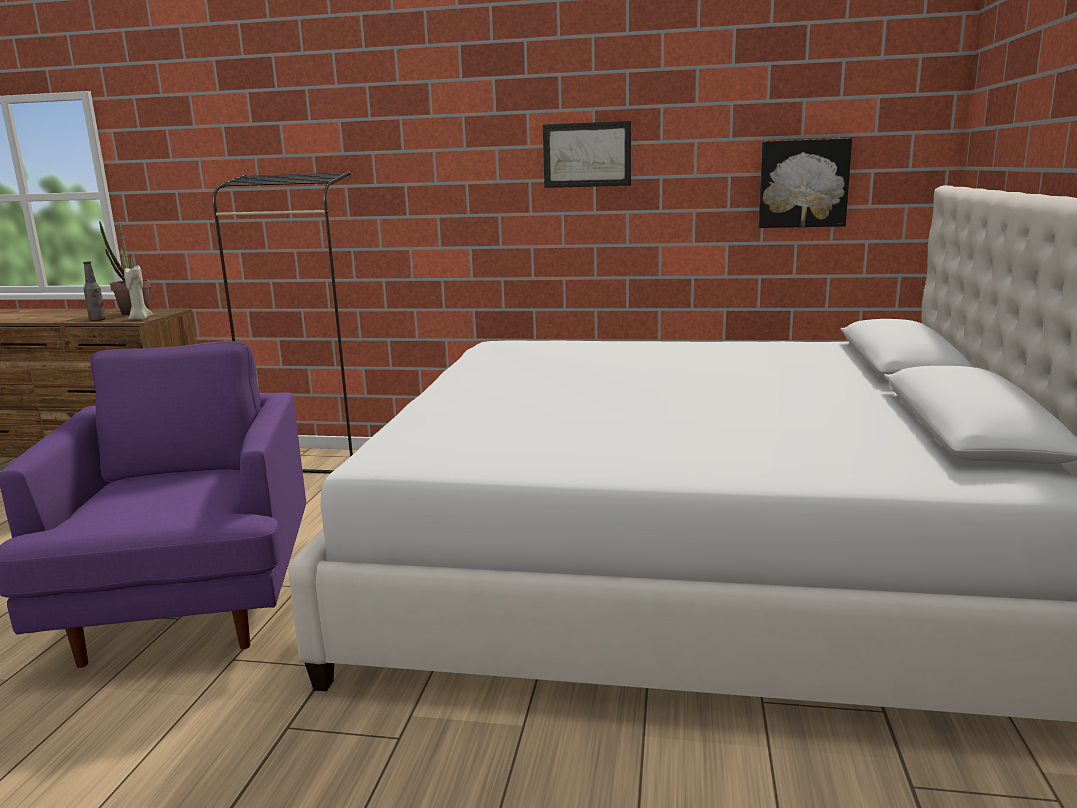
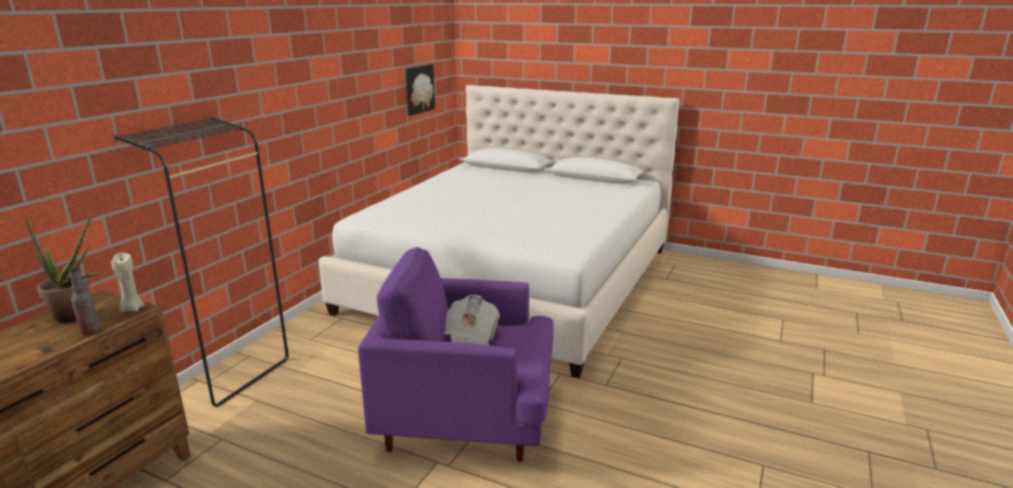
camera: 75 degrees left, 5 degrees up
picture [543,121,631,188] -> none
none -> newspaper [444,295,500,345]

